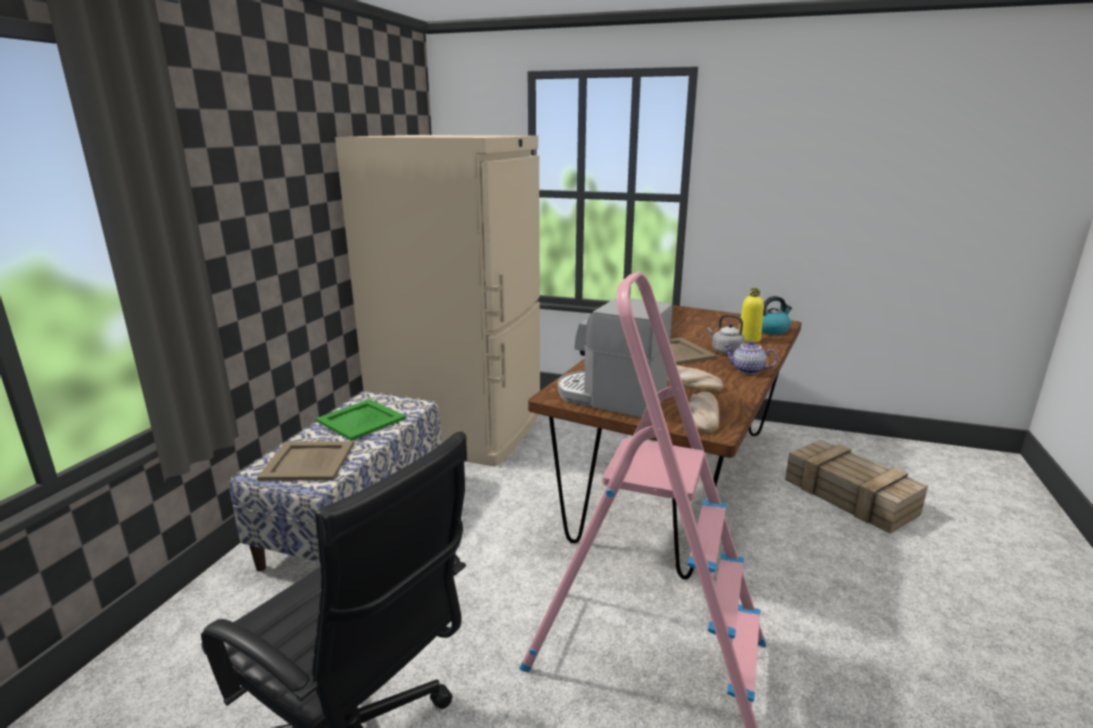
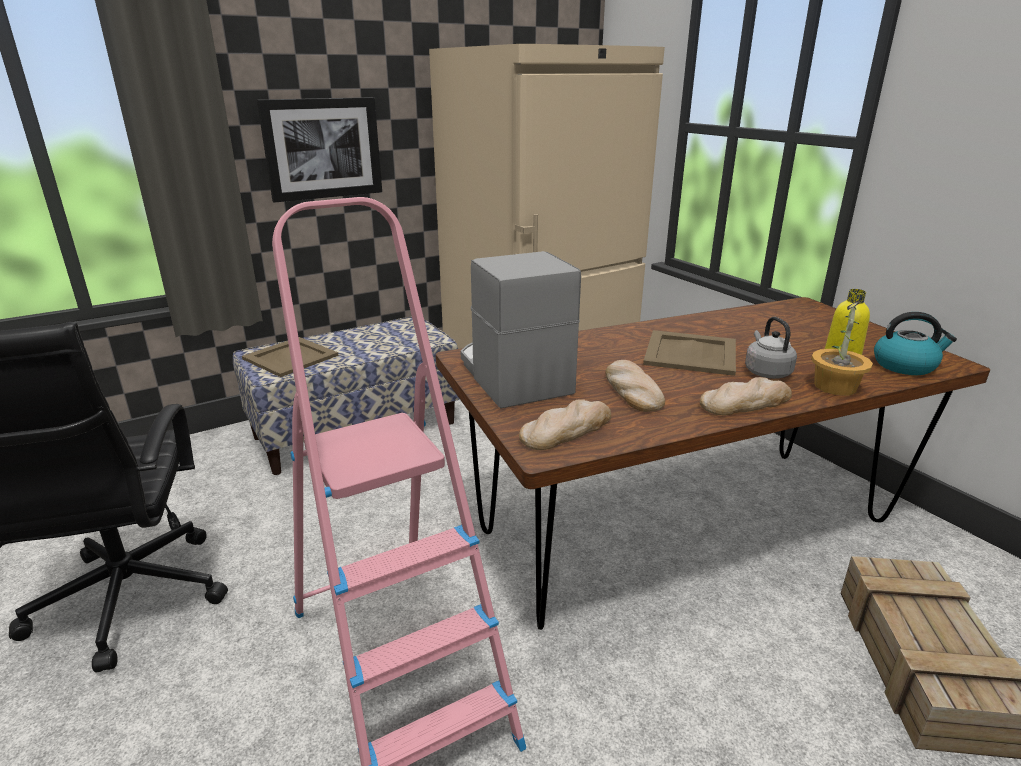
camera: 40 degrees right, 5 degrees up
green tray [315,399,406,441] -> none
teapot [724,341,778,374] -> bread [700,377,792,415]
none -> picture [257,97,382,203]
none -> potted plant [811,300,873,396]

